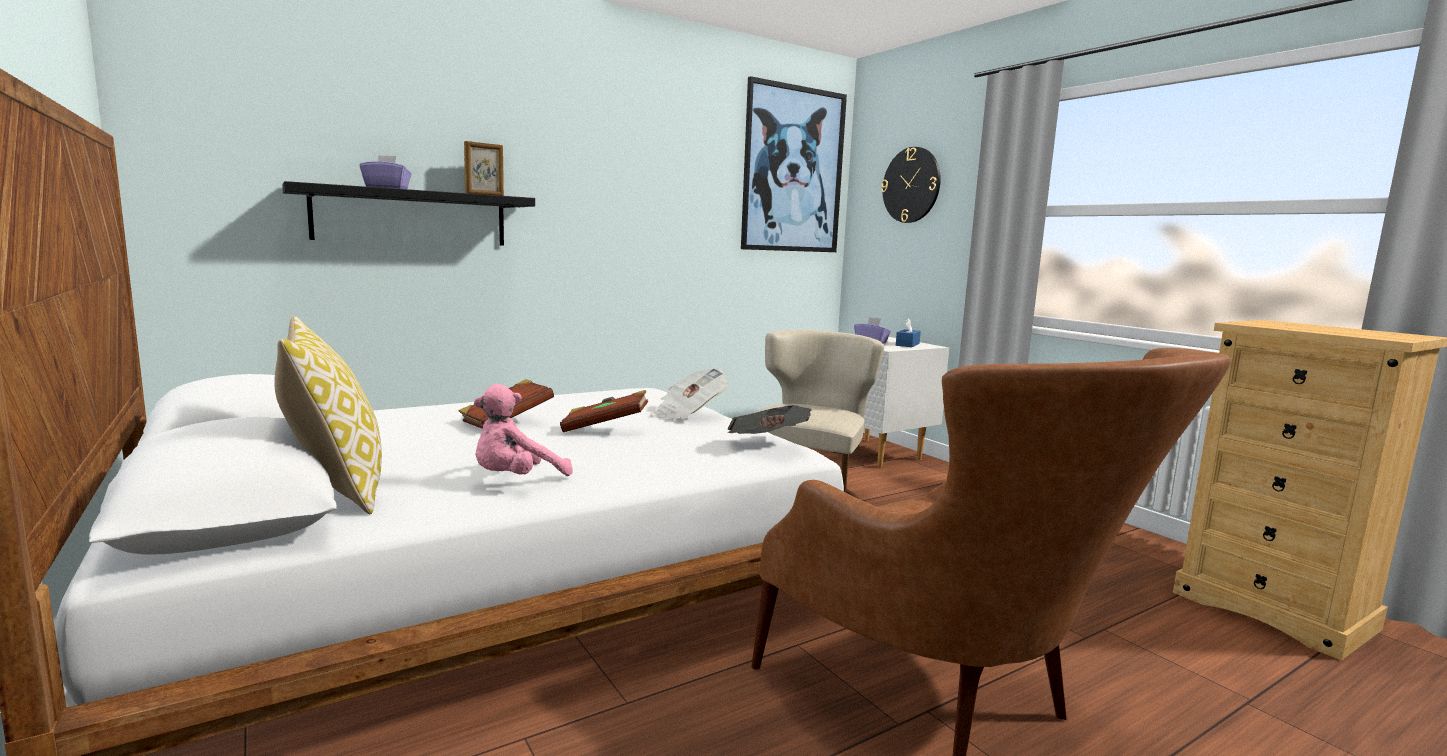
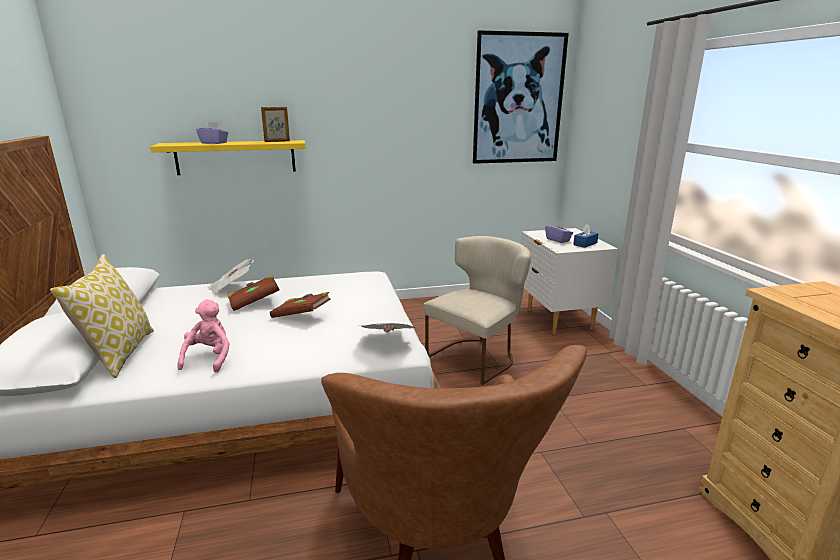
camera: 20 degrees right, 10 degrees up
black shelf [282,181,535,246] -> yellow shelf [150,140,306,175]
pink plush toy [474,384,573,476] -> pink plush toy turned 120 degrees clockwise [177,299,230,373]
newspaper [650,368,728,419] -> newspaper moved to [208,259,254,293]
wall clock [881,147,941,223] -> none

